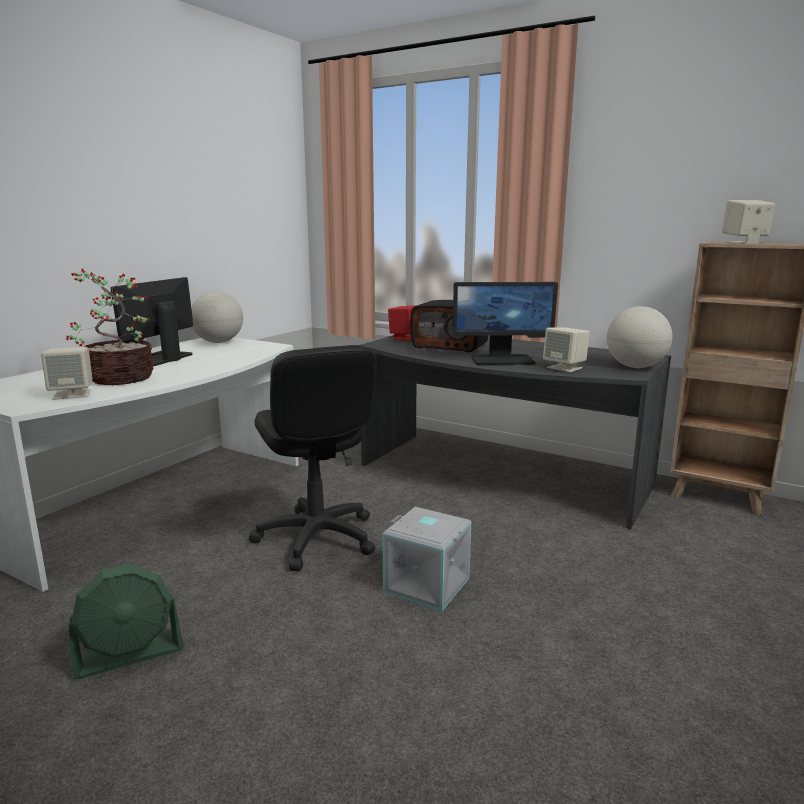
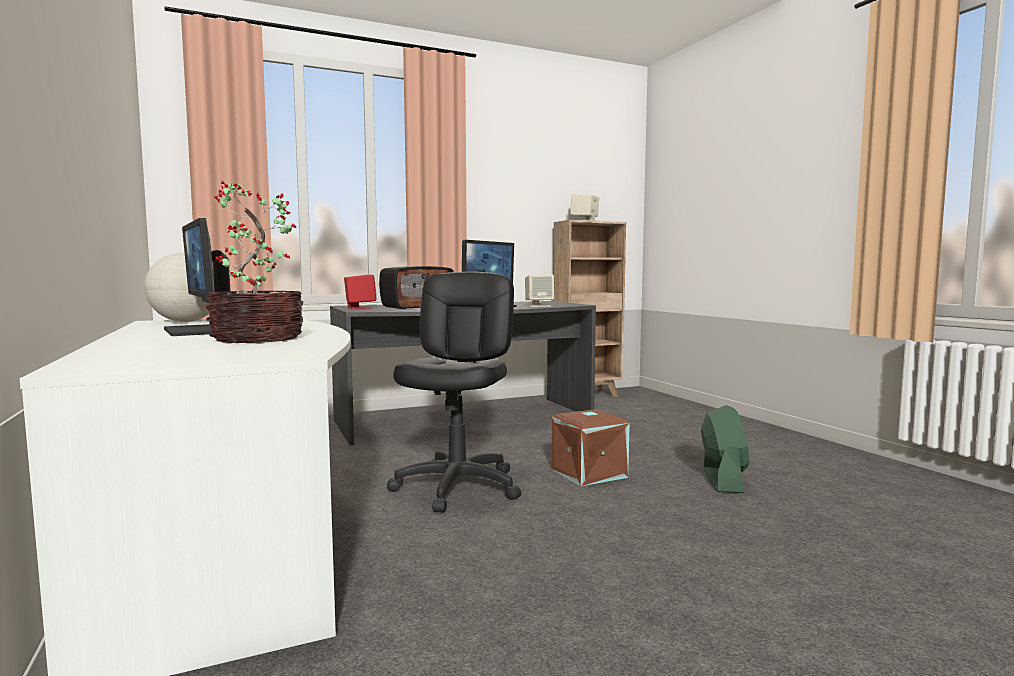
camera: 55 degrees left, 10 degrees down
beige speaker [41,347,93,400] -> none
green fan [68,563,184,679] -> green fan moved to [701,405,750,493]
black office chair [249,345,376,571] -> black office chair turned 90 degrees counterclockwise [387,272,521,513]
grey storage box [382,507,471,611] -> brown storage box [551,409,630,486]
globe [607,306,672,368] -> none

